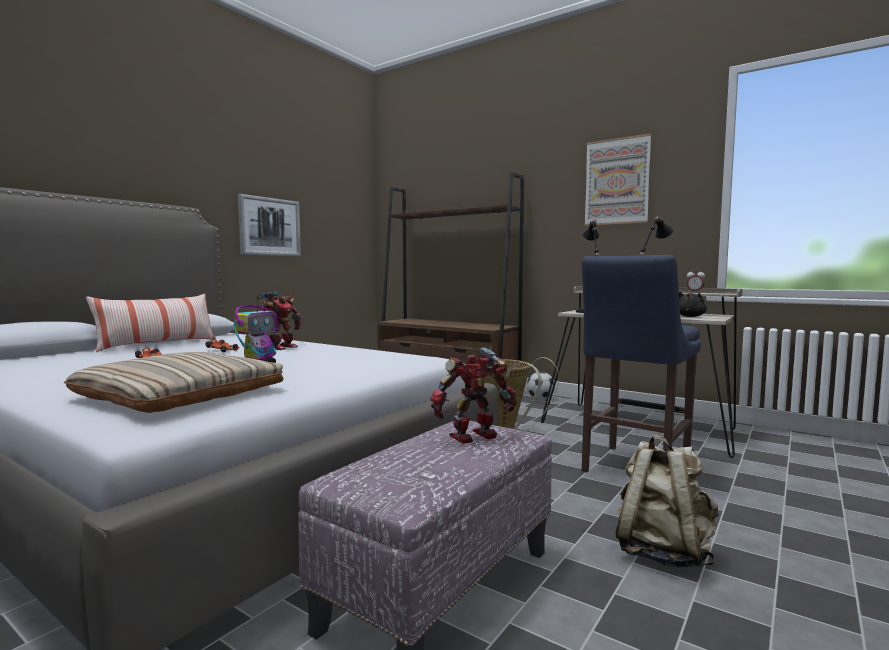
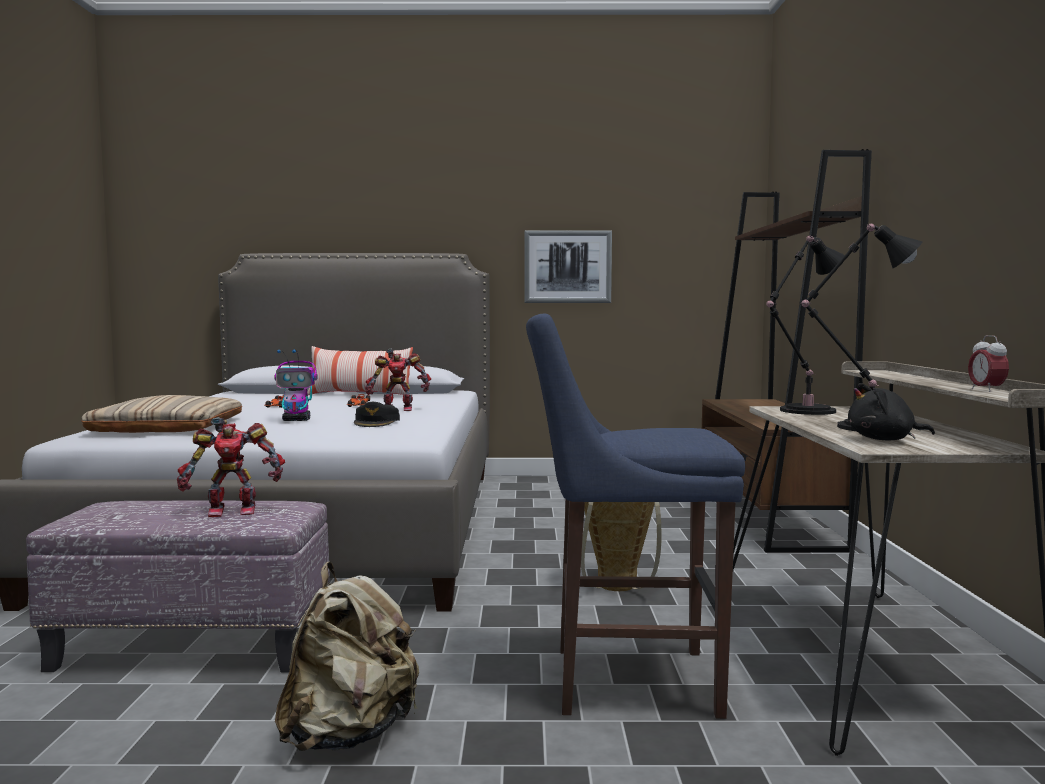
camera: 55 degrees right, 0 degrees up
toy robot [430,347,517,444] -> toy robot turned 135 degrees clockwise [177,417,285,517]
football [527,372,555,400] -> none
picture [584,133,651,226] -> none
none -> black cap [354,402,400,427]

